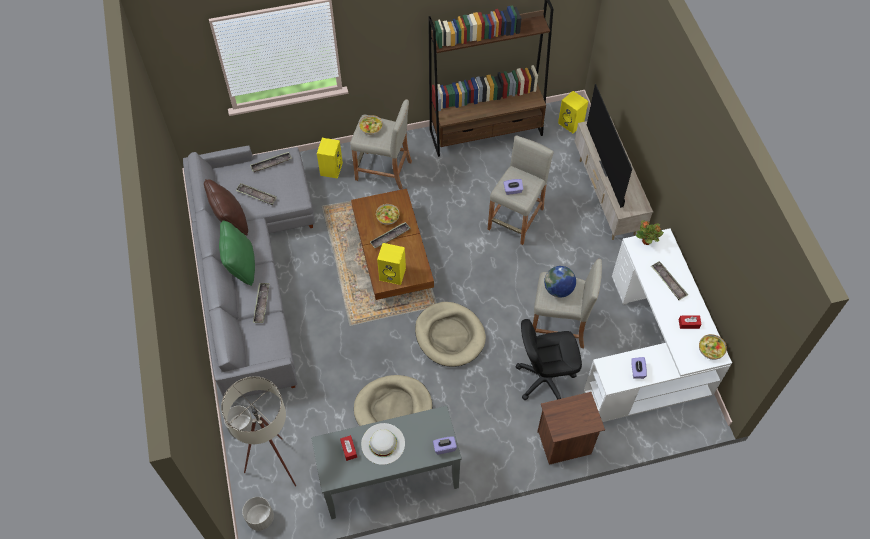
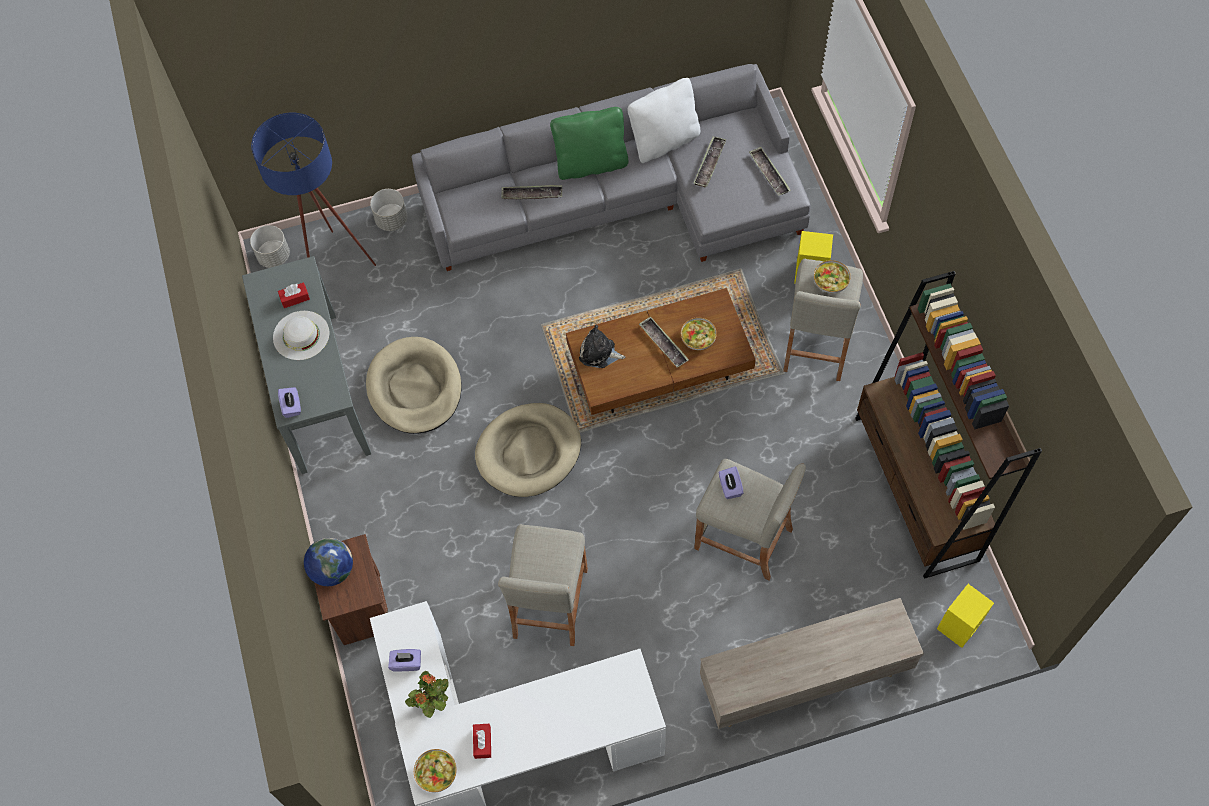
camera: 90 degrees right, 5 degrees up
brown pillow [204,179,248,235] -> white pillow [627,78,700,163]
beige floor lamp [221,376,296,486] -> blue floor lamp [251,113,376,266]
yellow speaker [377,243,406,285] -> plush toy [579,325,625,368]
black office chair [515,319,582,400] -> none
globe [544,266,576,298] -> globe moved to [304,538,353,586]
television [587,84,632,208] -> none
potted plant [636,220,664,245] -> potted plant moved to [405,671,449,718]
tray [651,261,688,300] -> none

